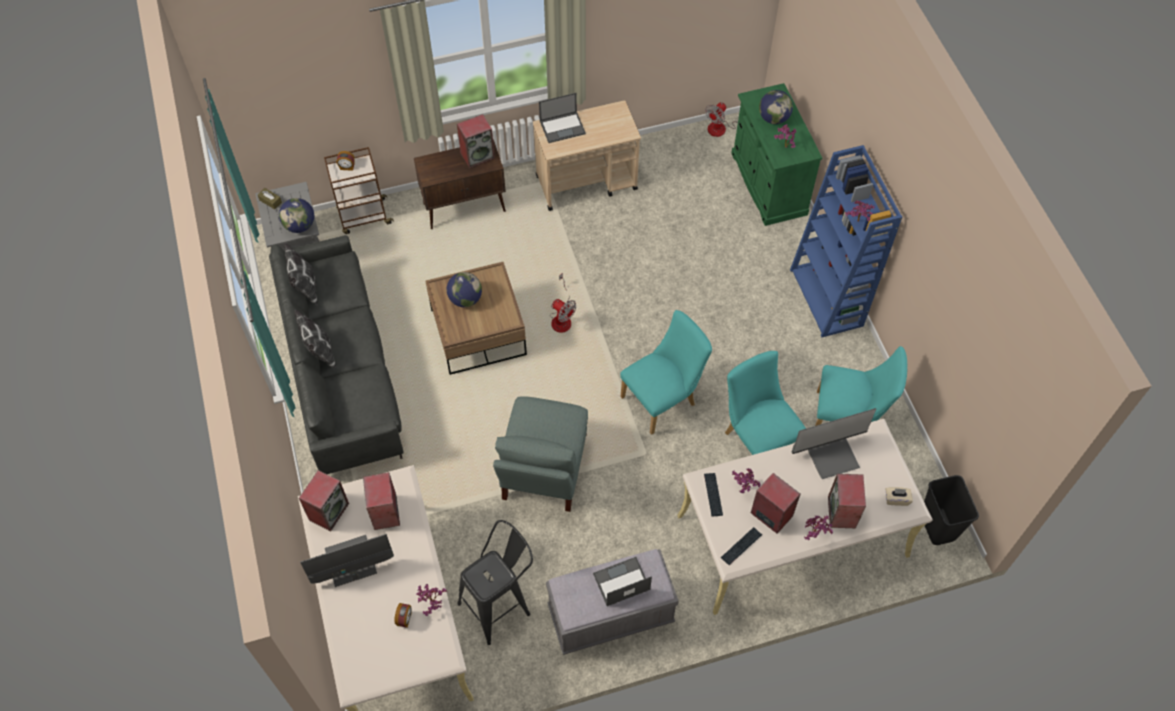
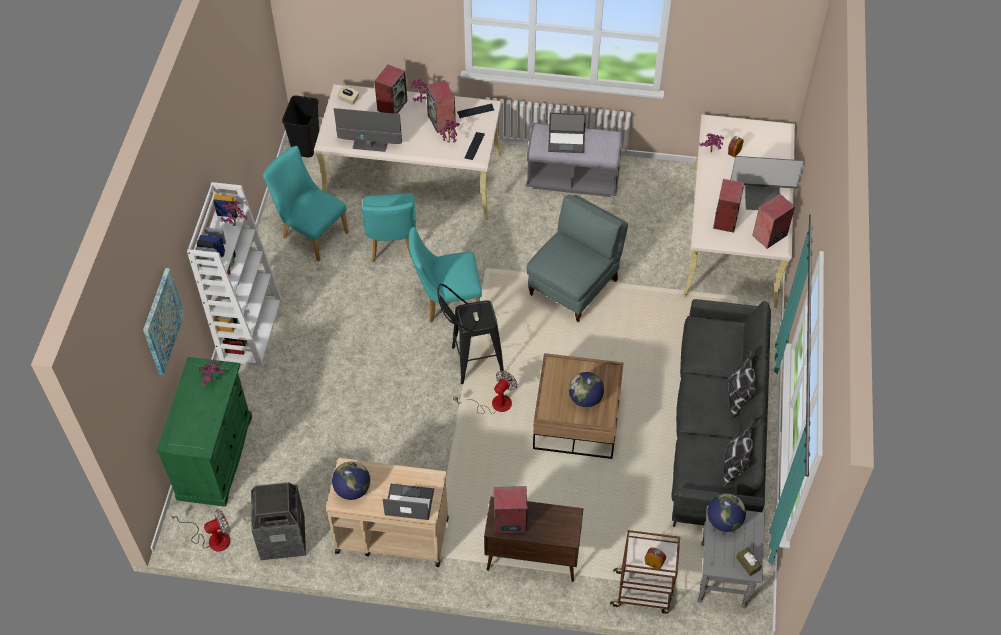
camera: 155 degrees left, 5 degrees down
black stool [457,520,533,645] -> black stool moved to [437,284,504,384]
fan [550,273,576,333] -> fan turned 60 degrees clockwise [453,371,517,414]
globe [759,90,793,124] -> globe moved to [332,461,370,500]
blue bookcase [790,145,902,337] -> white bookcase [187,182,282,366]
none -> picture [143,268,184,375]
none -> trash can [251,482,306,560]

